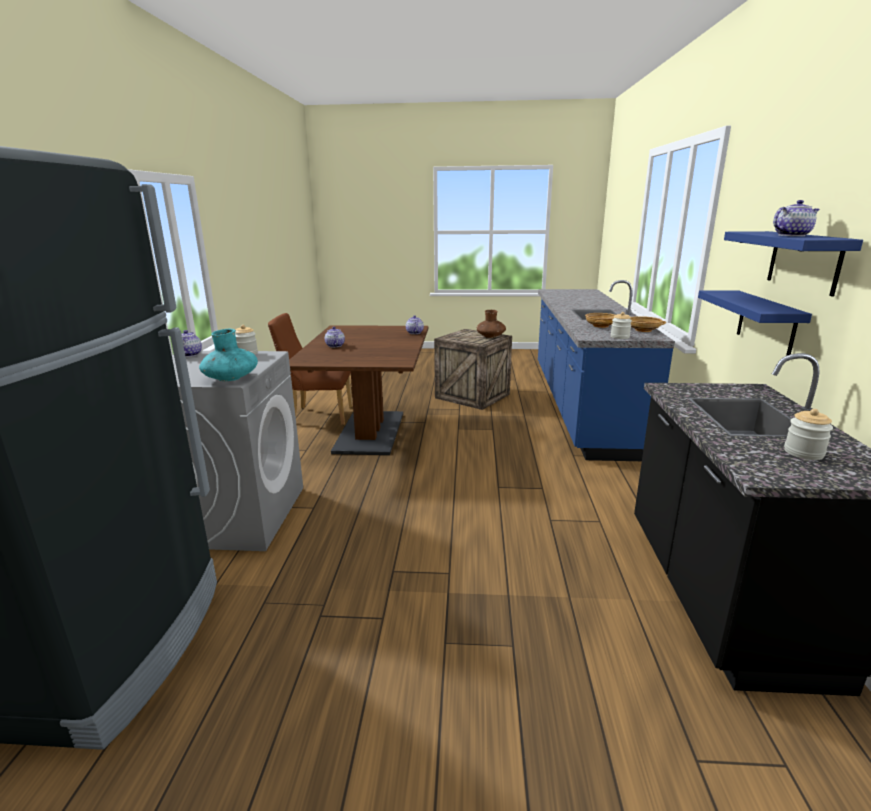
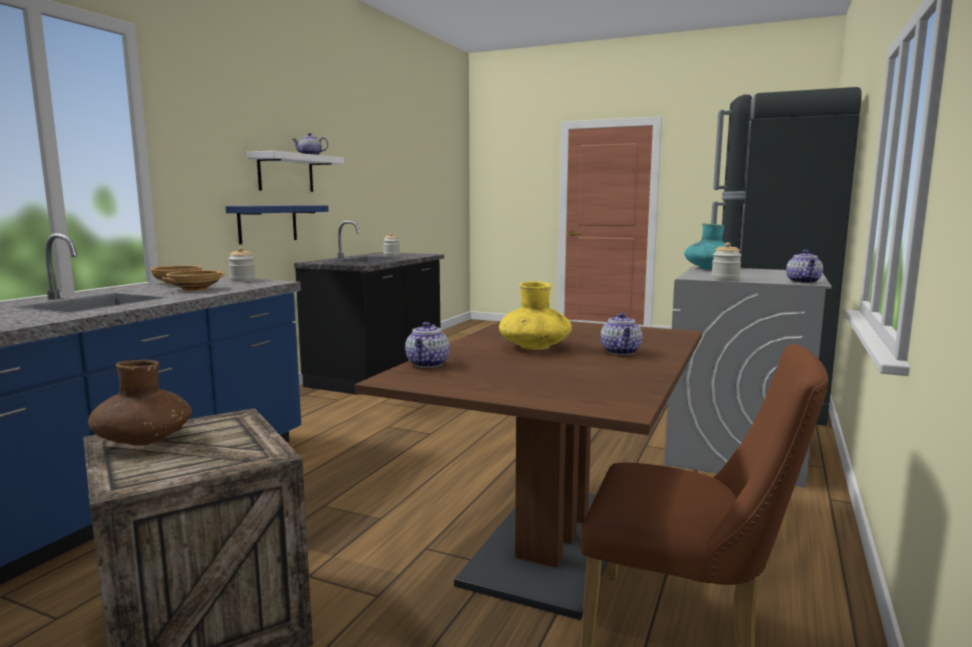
camera: 160 degrees left, 10 degrees down
blue shelf [724,231,863,296] -> white shelf [246,151,344,192]
none -> yellow vase [499,281,572,350]

